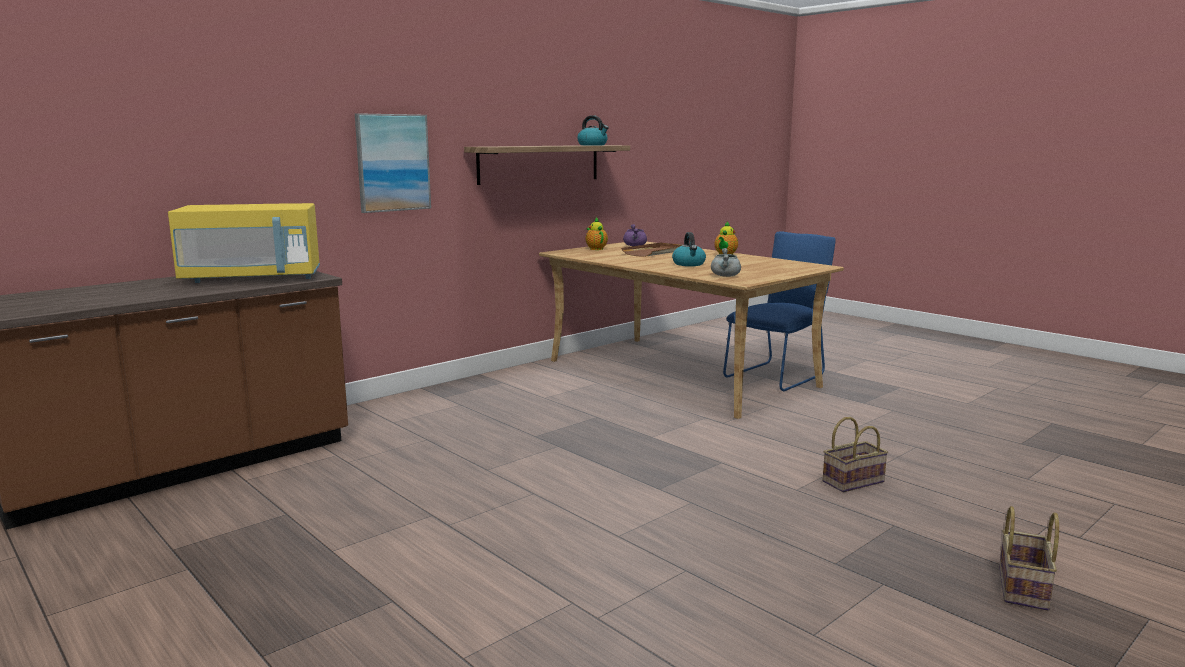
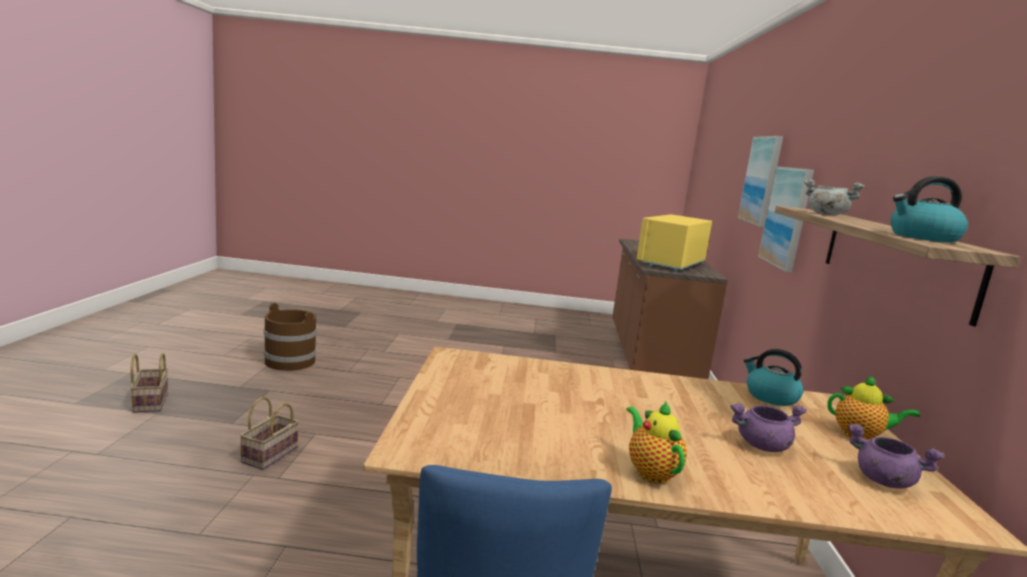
camera: 135 degrees right, 0 degrees up
brown tray [621,243,682,257] -> purple cooking pot [730,403,807,452]
kettle [672,232,706,266] -> kettle moved to [744,349,804,406]
grey cooking pot [711,248,741,277] -> grey cooking pot moved to [804,179,865,215]
none -> brown bucket [264,302,317,371]
none -> picture [738,136,783,227]

